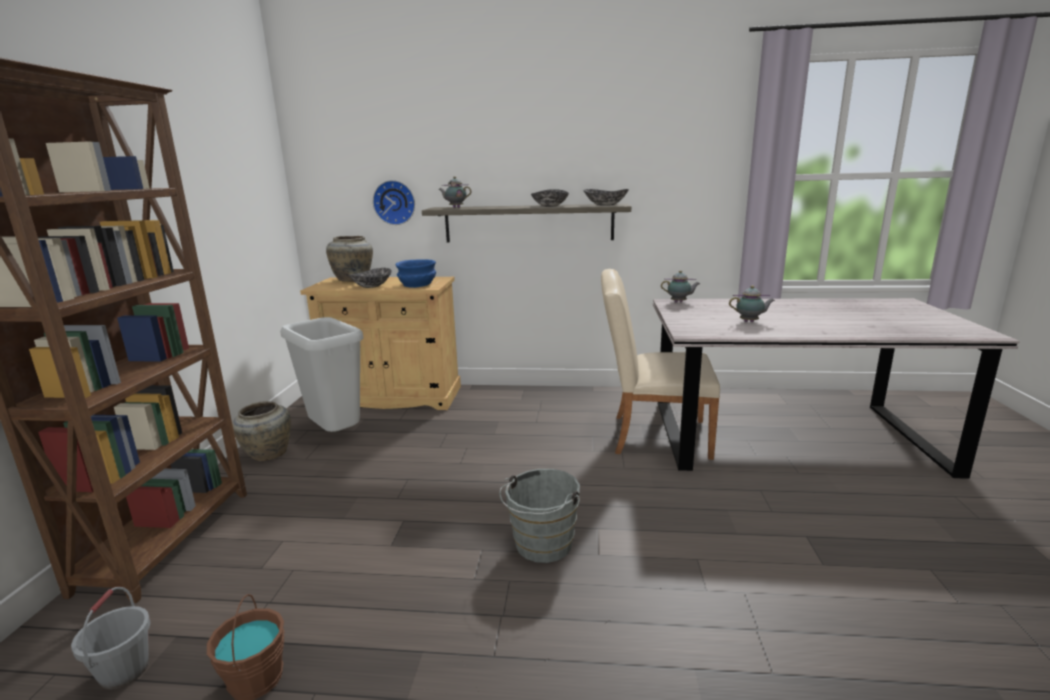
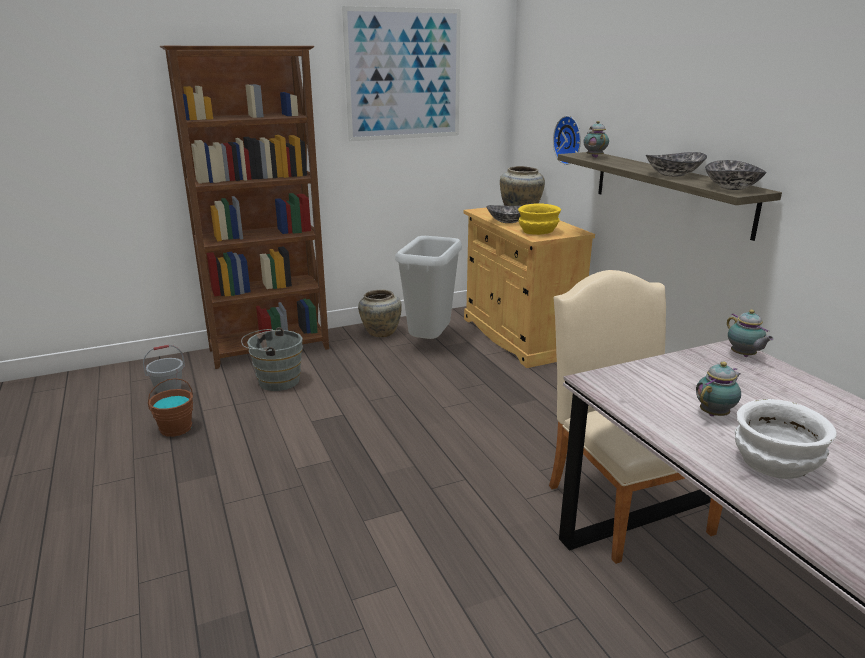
camera: 60 degrees right, 5 degrees up
blue bowl [395,259,436,288] -> yellow bowl [518,203,561,235]
grey bucket [499,469,580,563] -> grey bucket moved to [241,327,303,391]
teapot [729,285,775,322] -> teapot turned 105 degrees counterclockwise [696,362,741,416]
none -> picture [342,6,461,141]
none -> white bowl [735,399,837,479]

